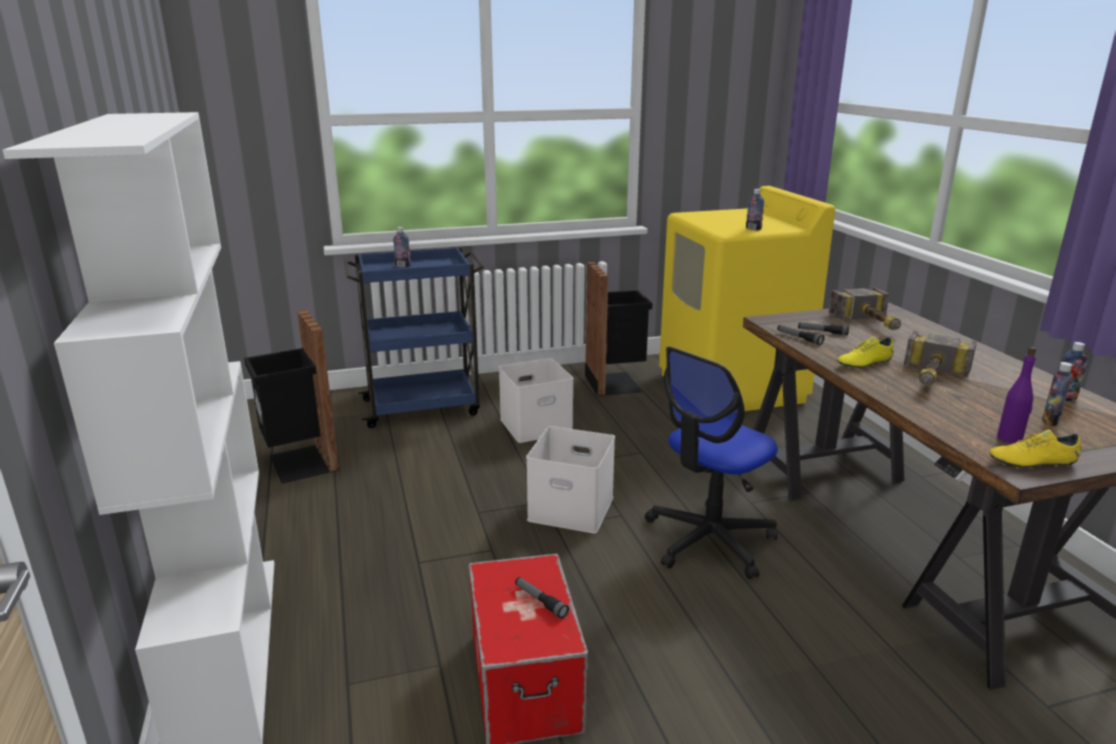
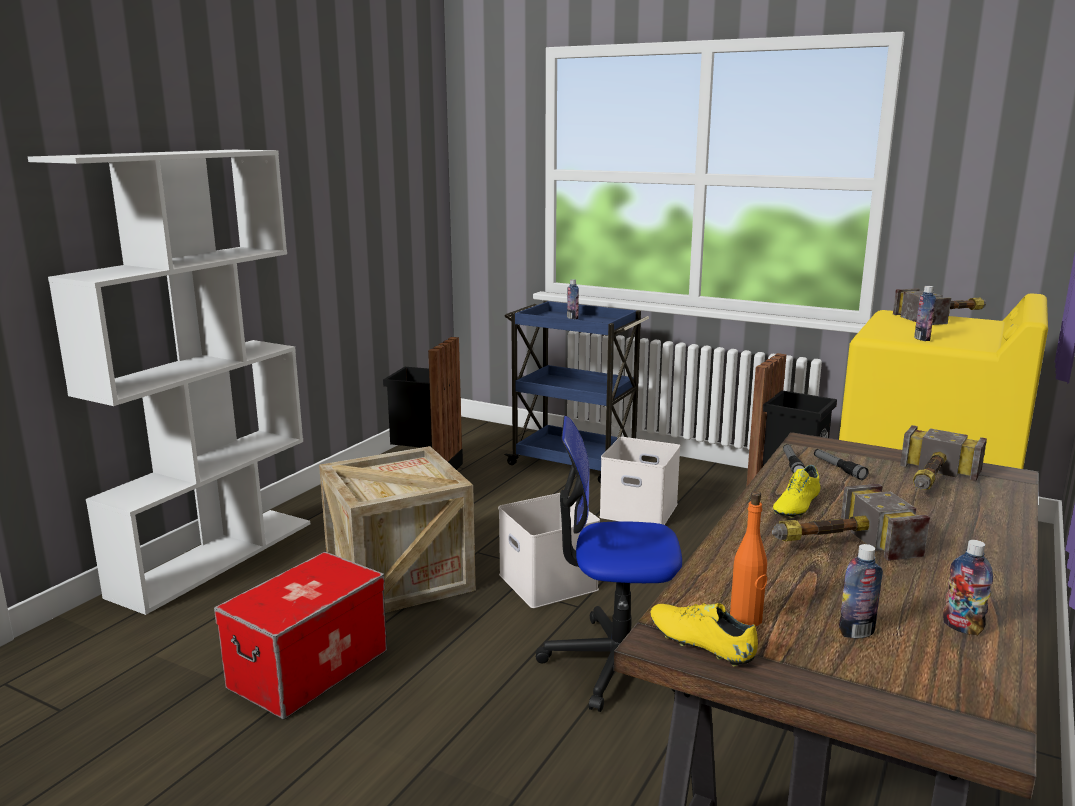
camera: 45 degrees right, 5 degrees down
flashlight [515,577,569,619] -> none
yellow shoe [838,336,894,369] -> yellow shoe turned 75 degrees counterclockwise [773,465,821,518]
purple bottle [997,347,1037,444] -> orange bottle [730,491,767,626]
none -> crate [319,446,476,613]
none -> hammer [893,288,986,325]

